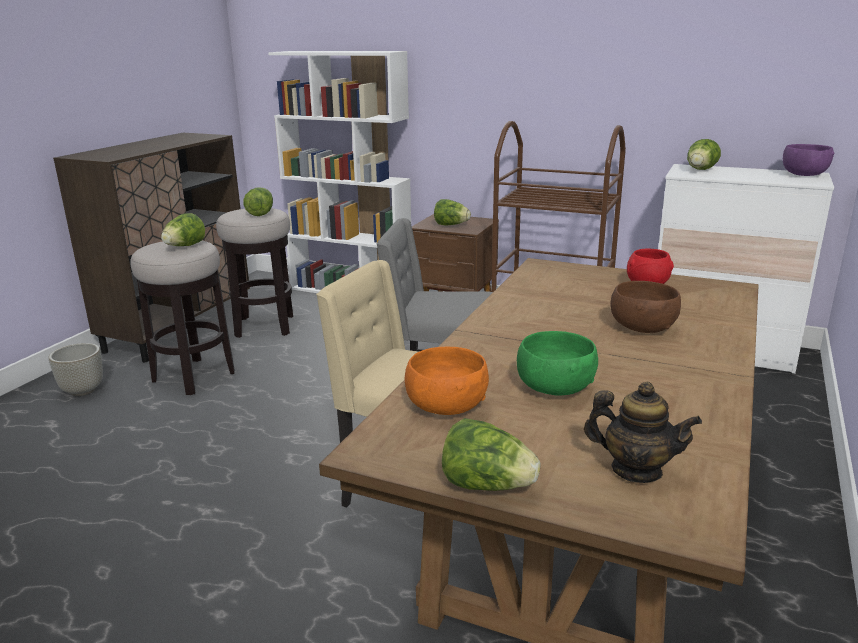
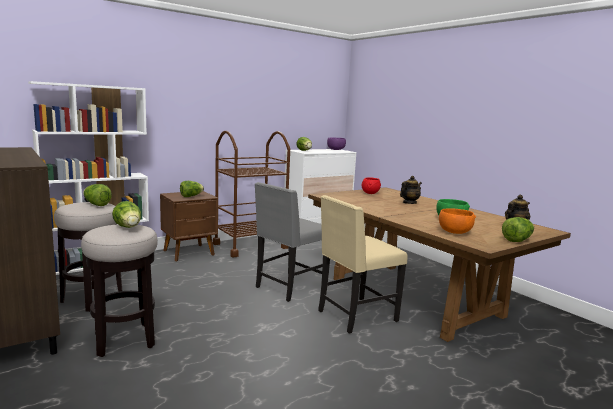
camera: 60 degrees left, 10 degrees down
grey planter [49,343,103,396] -> none
brown bowl [611,281,681,333] -> teapot [400,176,422,204]

